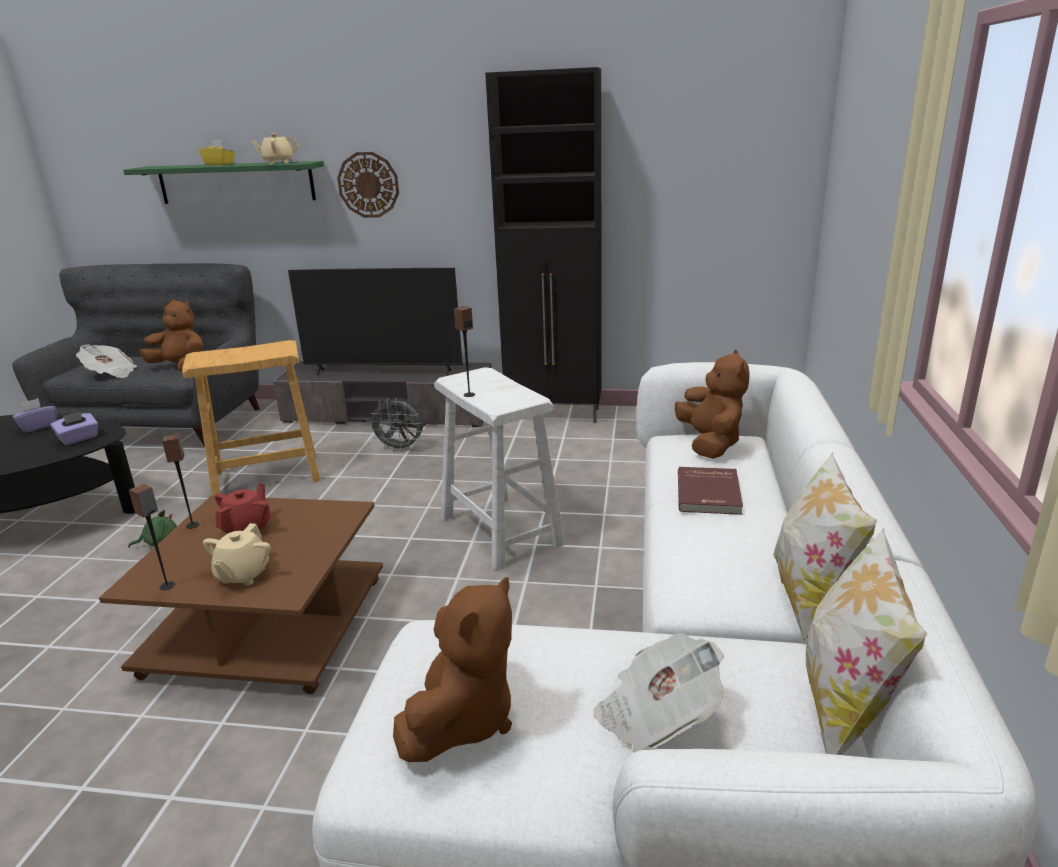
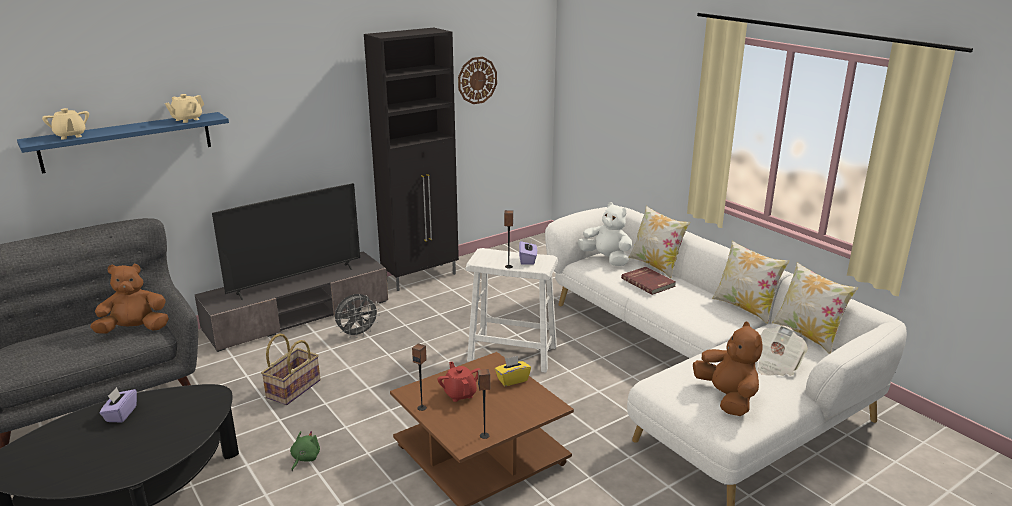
camera: 45 degrees left, 0 degrees up
purple tissue box [50,412,98,445] -> purple tissue box moved to [519,241,537,265]
newspaper [76,345,137,378] -> none
green shelf [123,161,324,204] -> blue shelf [17,112,229,174]
beige stool [182,340,320,496] -> basket [261,334,320,405]
yellow tissue box [199,139,235,165] -> yellow tissue box moved to [495,356,531,386]
beige teapot [203,523,271,586] -> beige teapot moved to [42,108,89,139]
wall clock [337,152,399,218] -> wall clock moved to [458,57,497,104]
brown plush toy [675,350,750,459] -> white plush toy [578,202,632,266]
none -> pillow [629,205,690,279]

